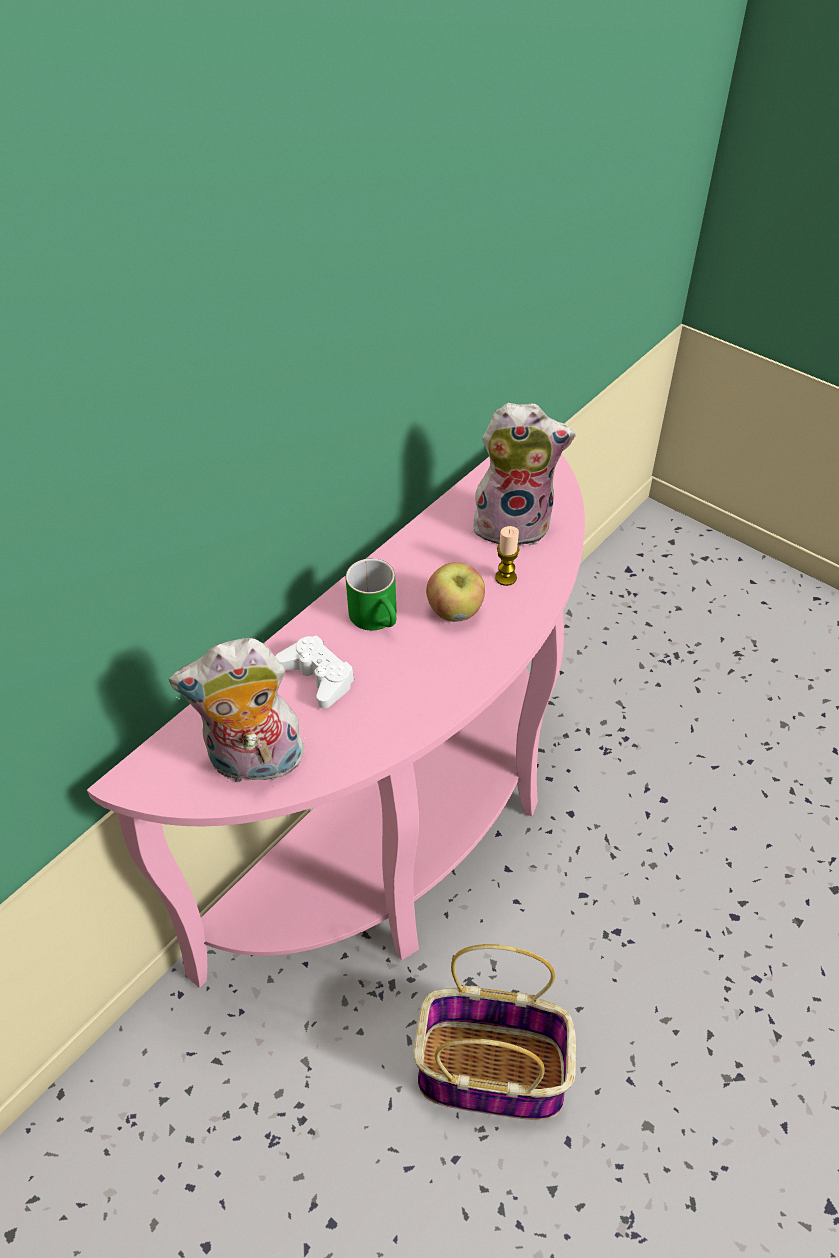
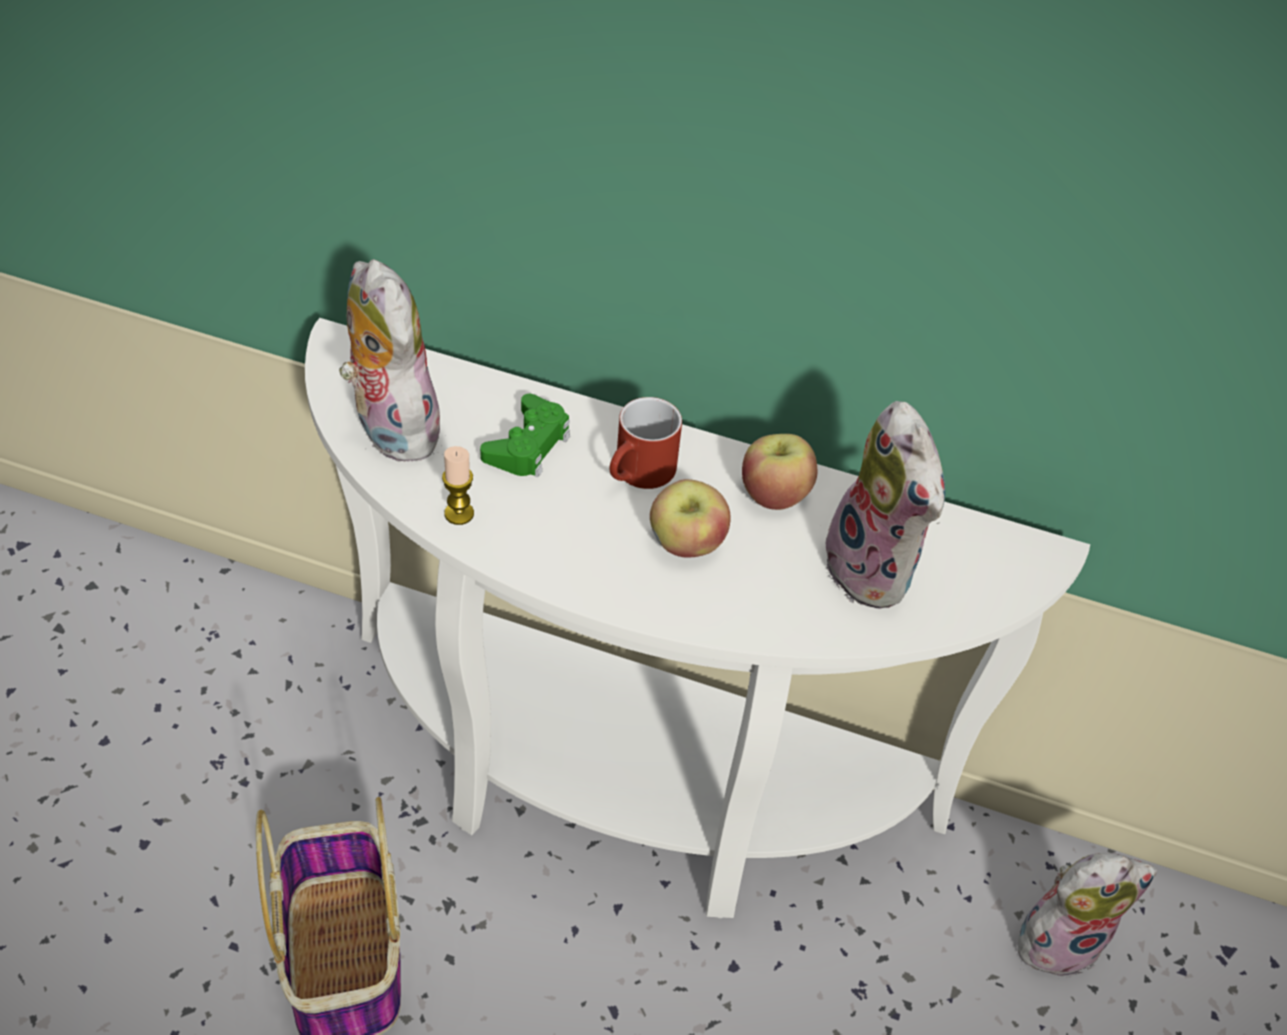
camera: 65 degrees right, 0 degrees up
pink console table [87,454,585,988] -> white console table [305,318,1090,918]
white game controller [275,635,355,708] -> green game controller [480,394,570,477]
green mug [346,558,396,630] -> red mug [610,397,682,489]
candle [495,526,520,586] -> candle moved to [442,446,474,525]
none -> apple [742,434,817,510]
none -> plush toy [1018,853,1157,978]

